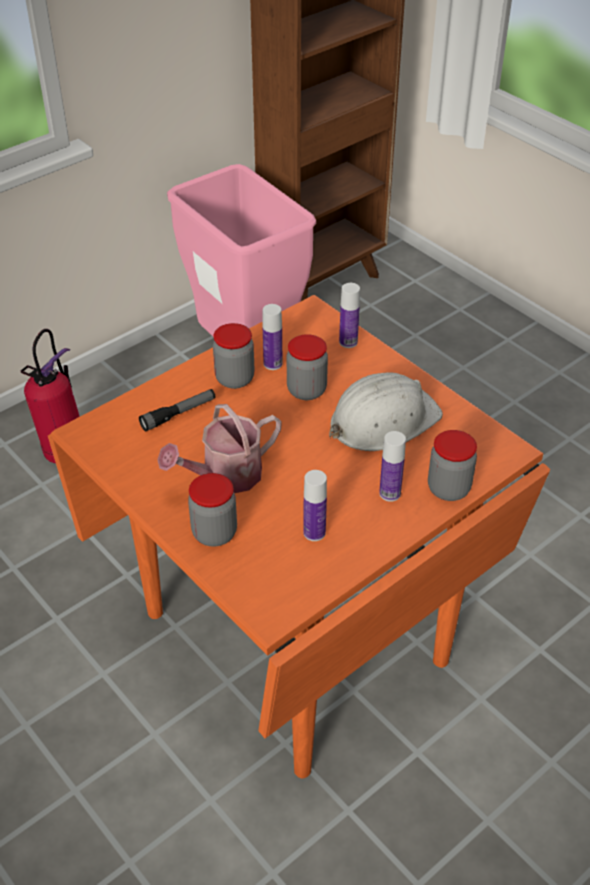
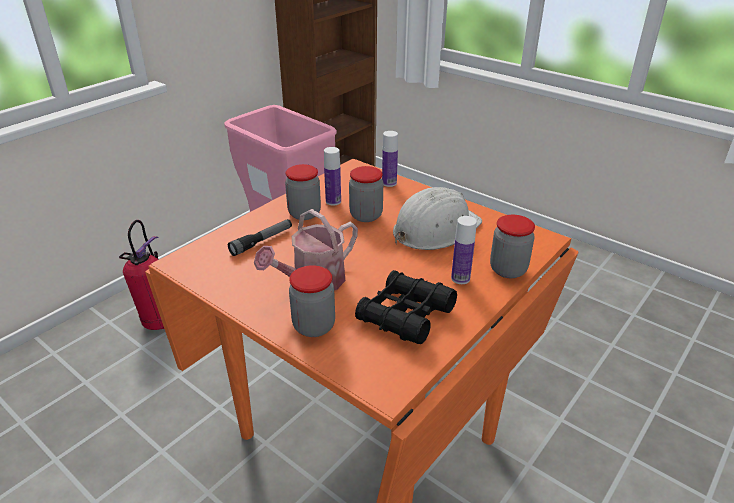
camera: 10 degrees left, 10 degrees down
bottle [303,470,327,541] -> black binoculars [355,270,457,344]

